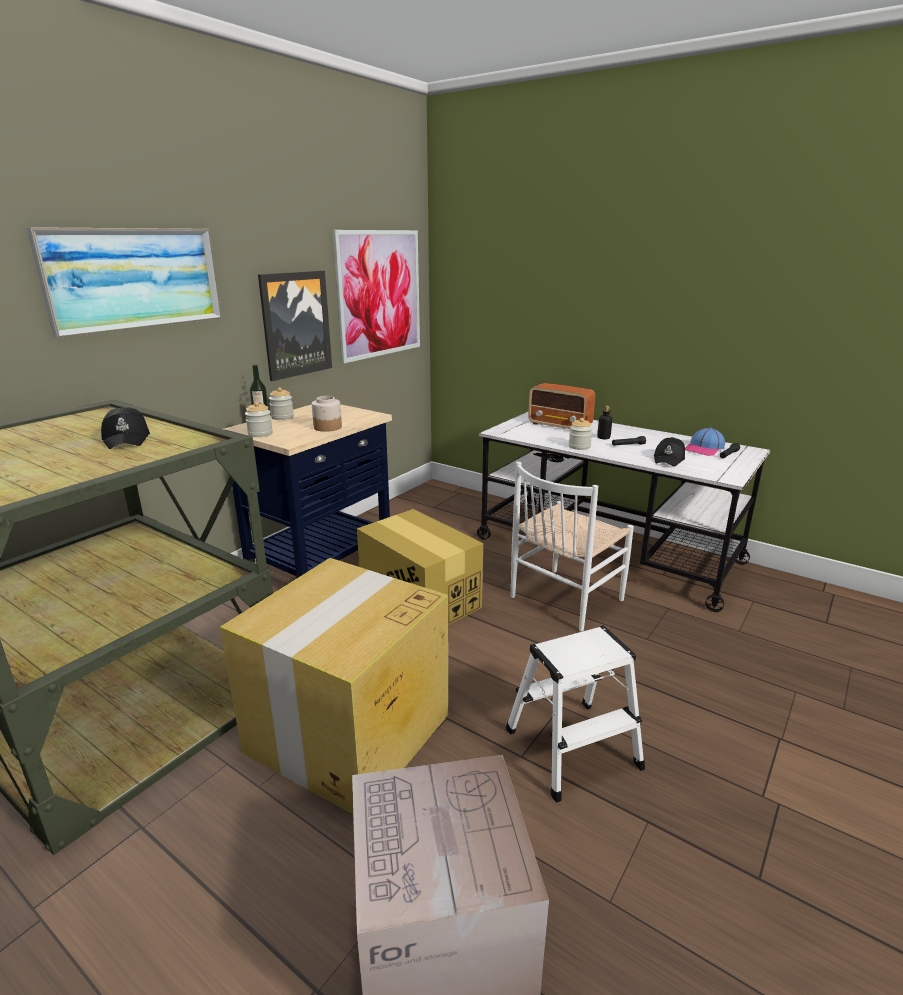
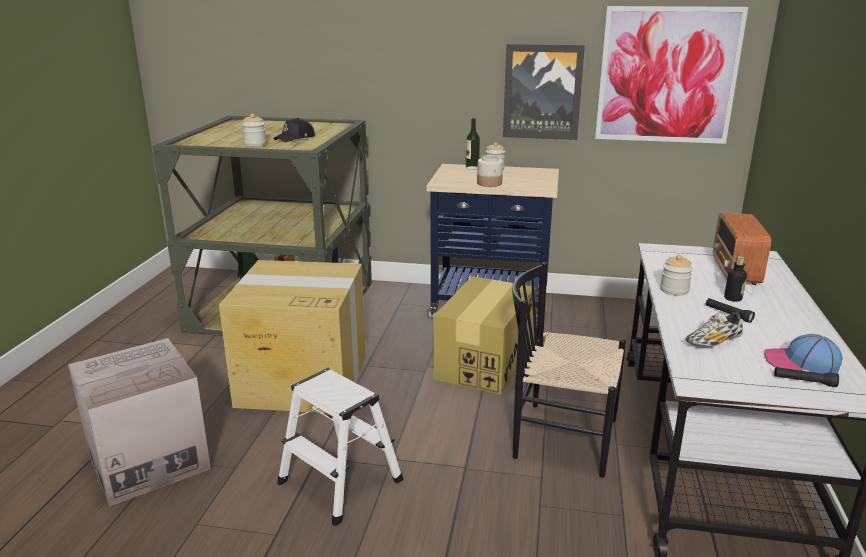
camera: 65 degrees right, 0 degrees up
picture [27,227,222,338] -> none
jar [245,402,273,437] -> jar moved to [242,114,266,146]
white chair [511,462,634,631] -> black chair [512,262,626,478]
black cap [654,437,685,467] -> shoe [686,312,743,347]

